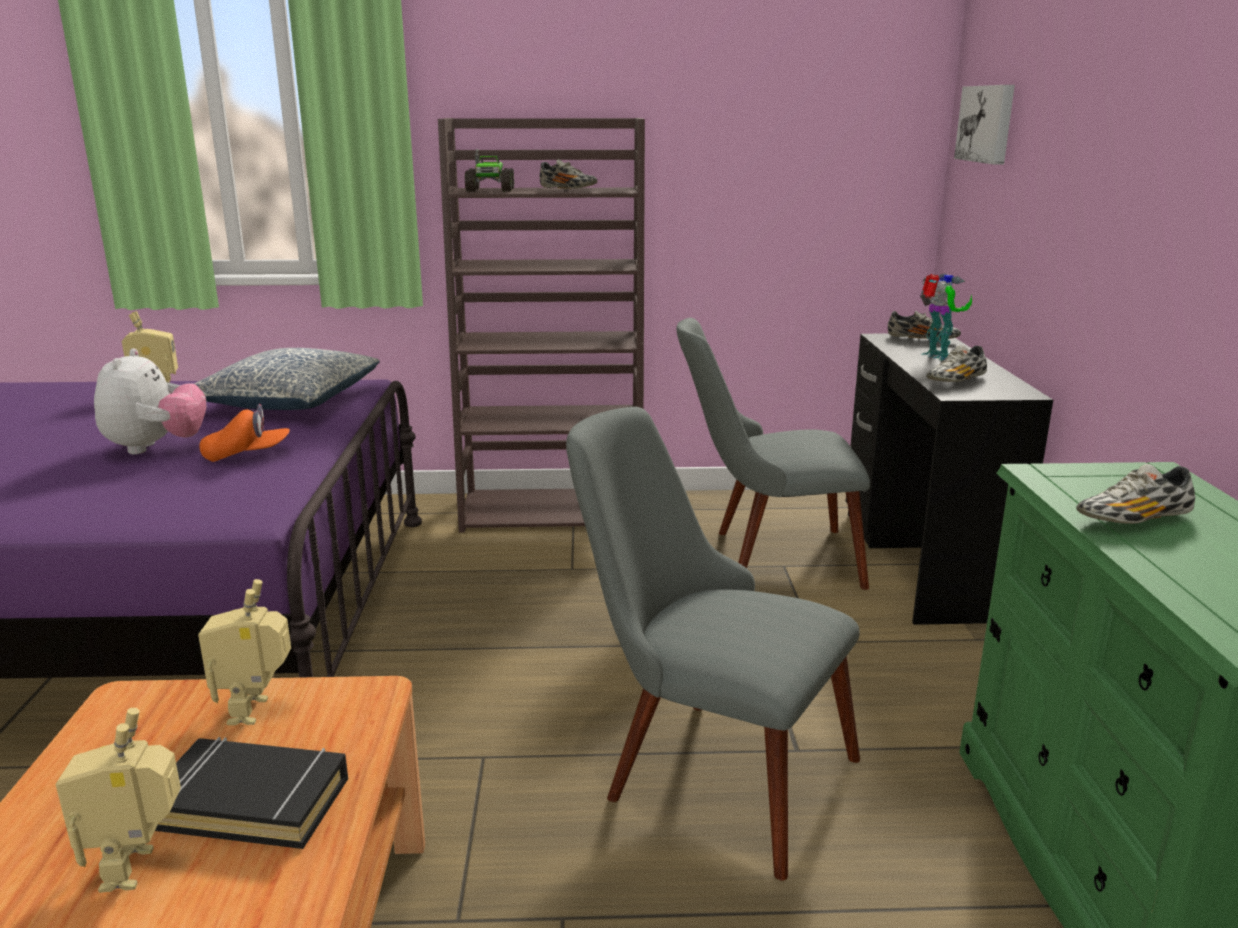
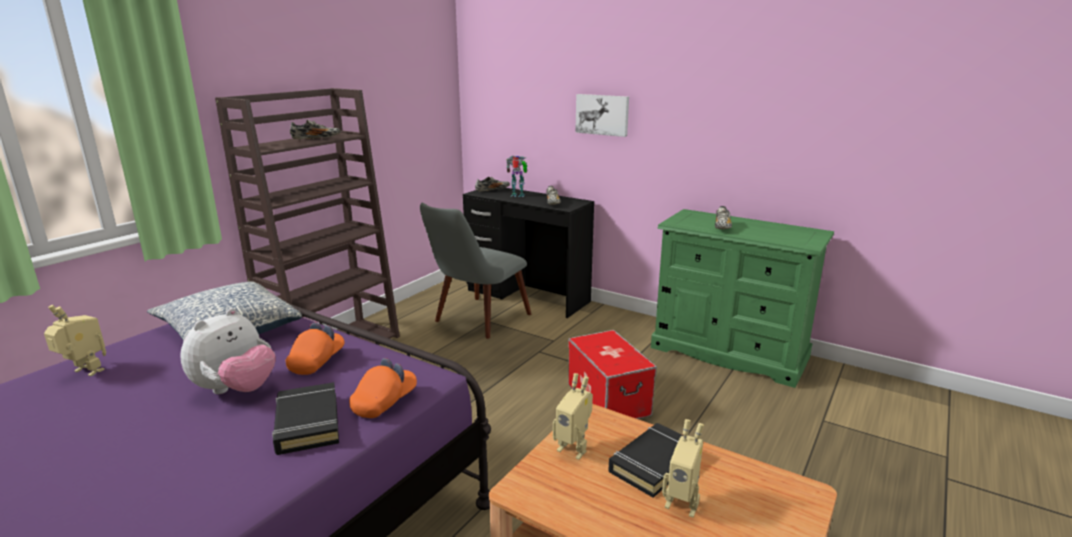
camera: 55 degrees left, 0 degrees up
plush toy [94,348,206,454] -> plush toy turned 90 degrees clockwise [180,308,276,394]
toy truck [465,149,514,192] -> none
grey chair [566,407,860,881] -> storage box [568,330,657,419]
picture [954,85,1015,165] -> picture moved to [575,94,629,137]
none -> black book [272,382,339,455]
none -> orange cap [349,358,417,418]

